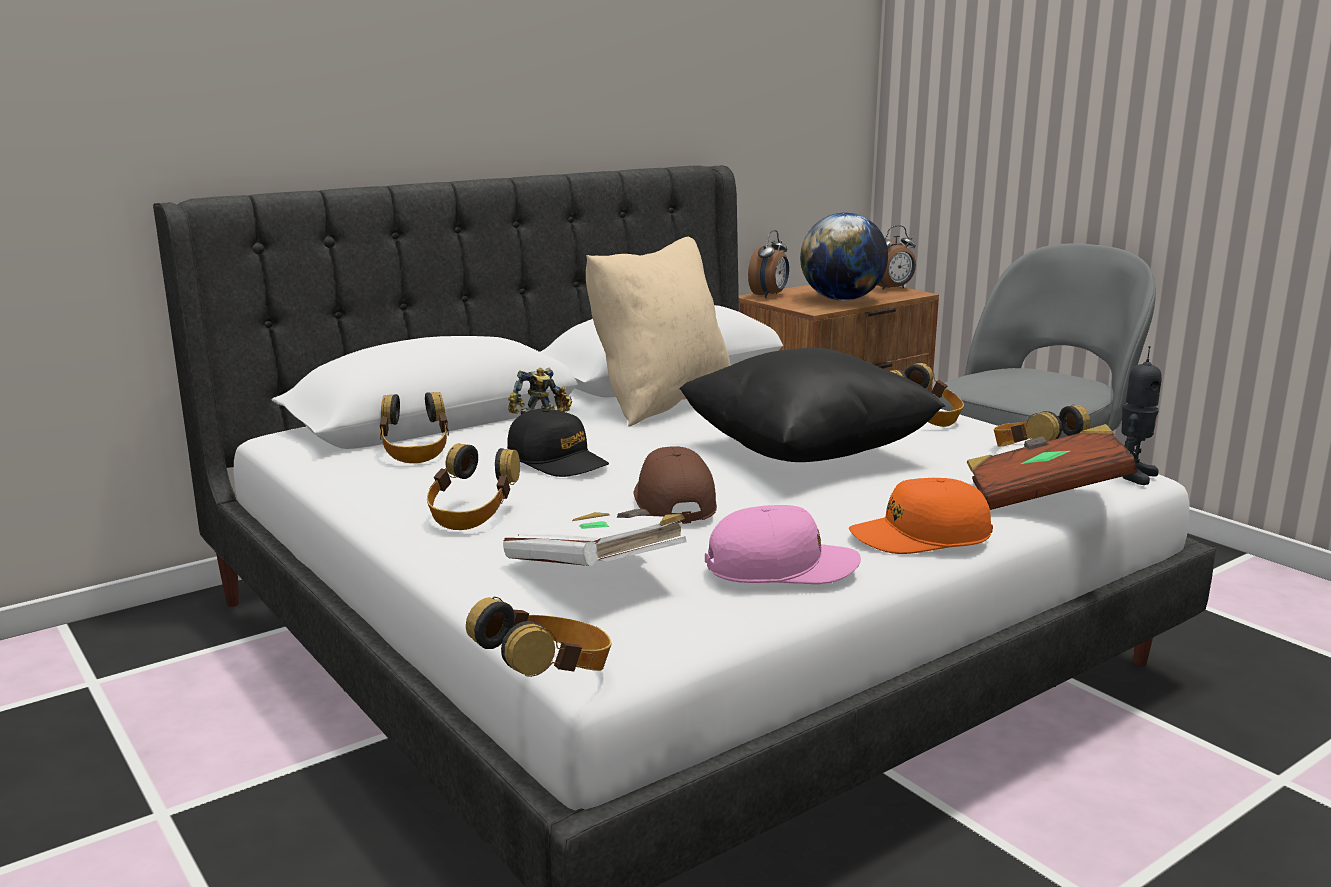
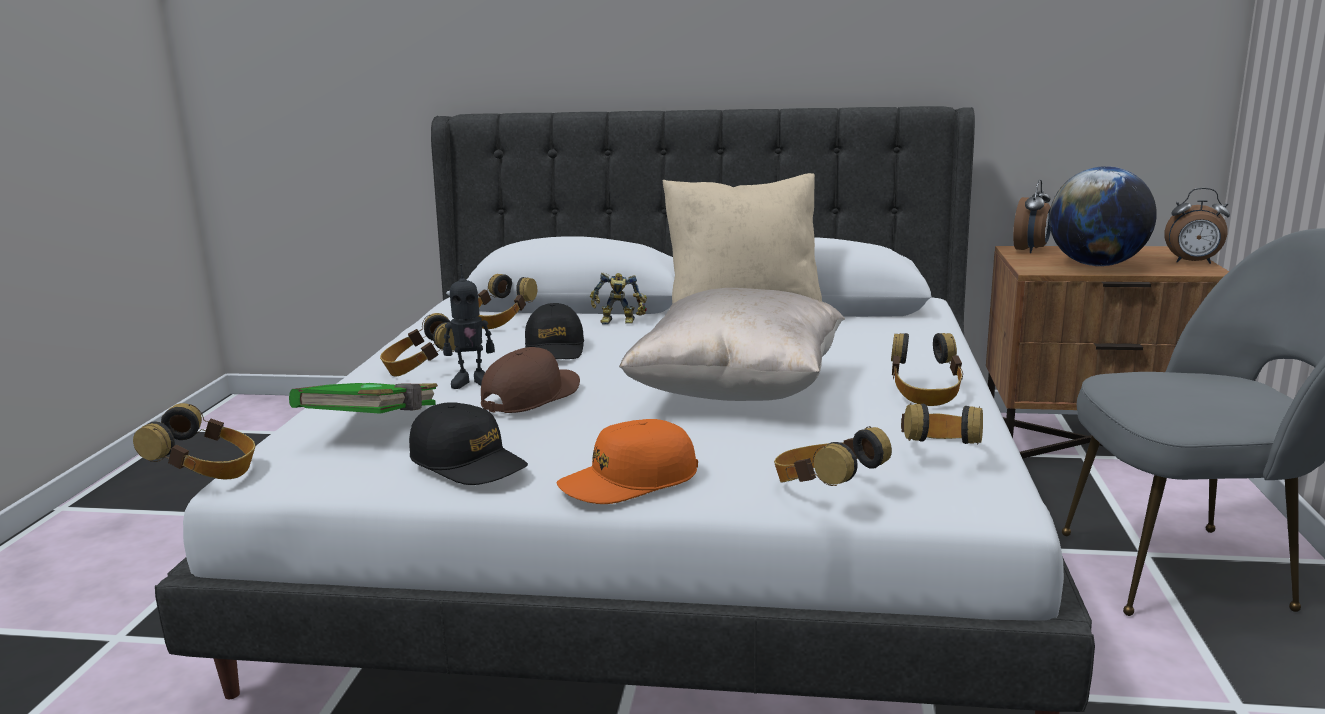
camera: 45 degrees right, 0 degrees up
white book [503,509,687,566] -> green book [289,383,438,414]
black pillow [679,347,945,462] -> beige pillow [619,288,845,401]
pink cap [705,505,861,584] -> black cap [409,402,528,485]
alarm clock [748,230,789,298] -> alarm clock turned 45 degrees counterclockwise [1013,180,1051,253]
orange cap [849,478,993,554] -> orange cap turned 60 degrees counterclockwise [557,419,698,504]
brown book [967,424,1137,510] -> headphones [774,426,892,486]
toy robot [1122,346,1162,485] -> toy robot moved to [443,264,495,389]

